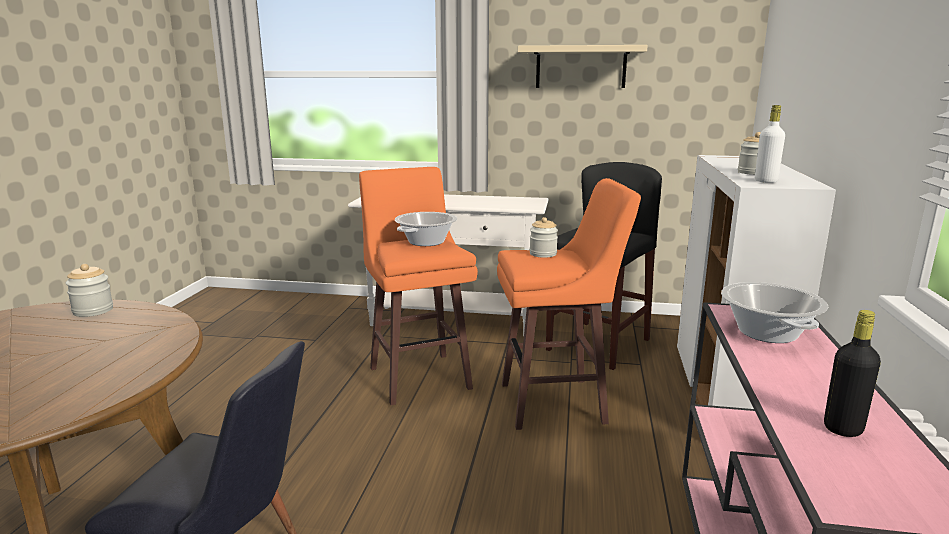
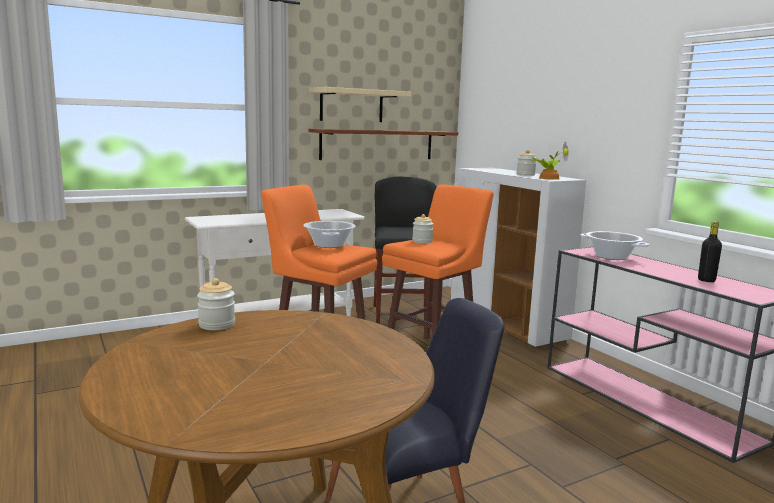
camera: 40 degrees left, 5 degrees down
white bottle [755,105,785,183] -> potted plant [531,143,569,180]
none -> brown shelf [309,129,458,160]

